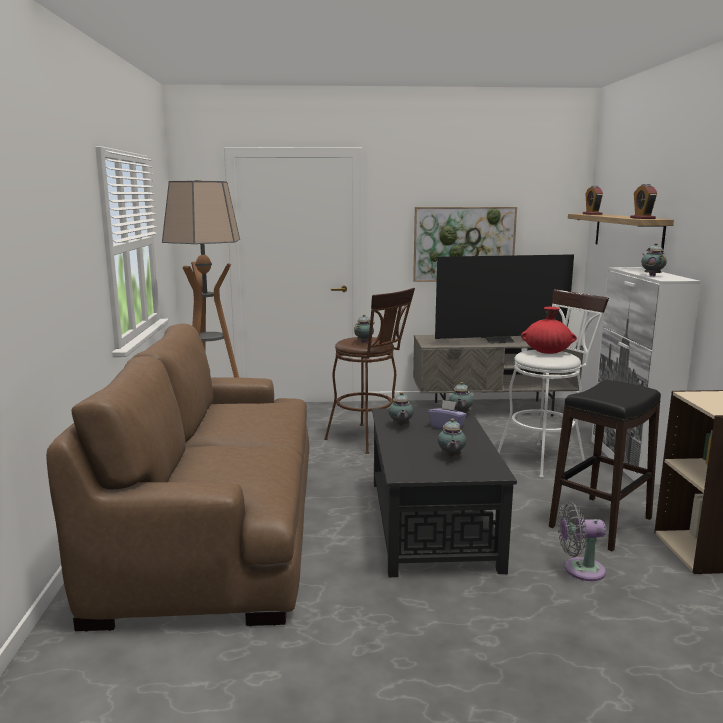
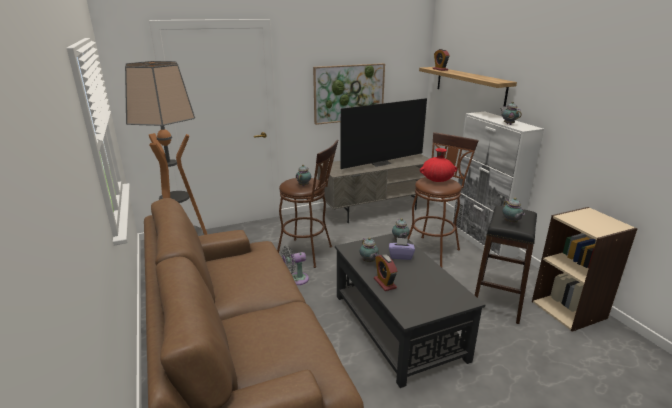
camera: 20 degrees left, 10 degrees up
teapot [438,419,466,458] -> teapot moved to [503,198,525,223]
white stool [498,289,609,478] -> brown stool [408,132,479,267]
grey fan [558,502,606,581] -> grey fan moved to [282,246,309,285]
alarm clock [630,184,657,219] -> alarm clock moved to [374,254,397,291]

